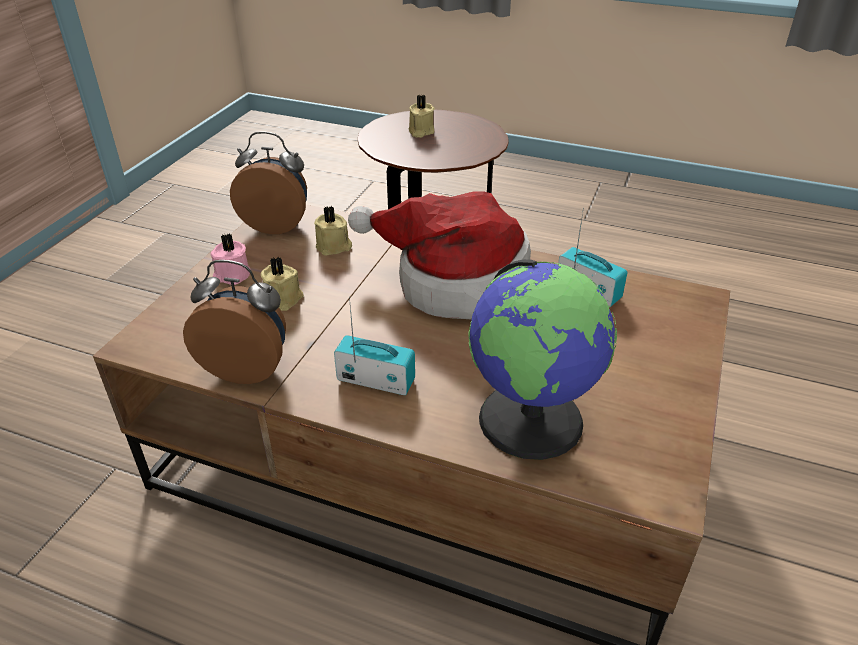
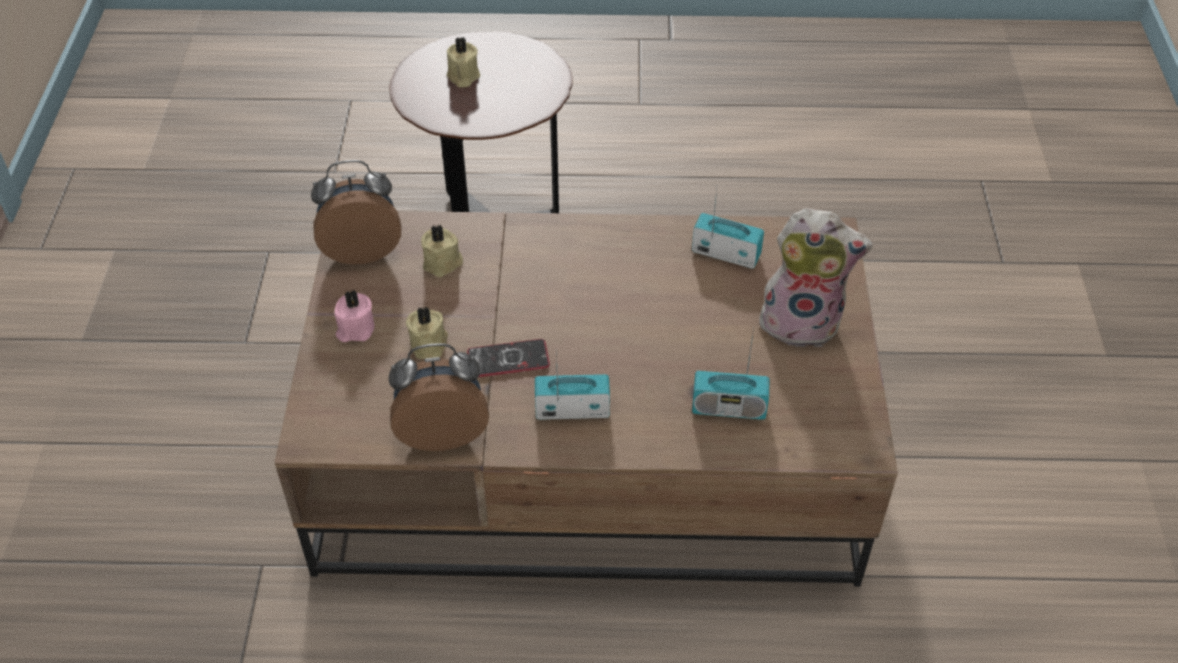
camera: 20 degrees left, 10 degrees up
hat [348,191,531,320] -> none
globe [468,259,617,460] -> radio [692,328,770,420]
none -> phone [467,339,550,377]
none -> plush toy [759,208,873,347]

